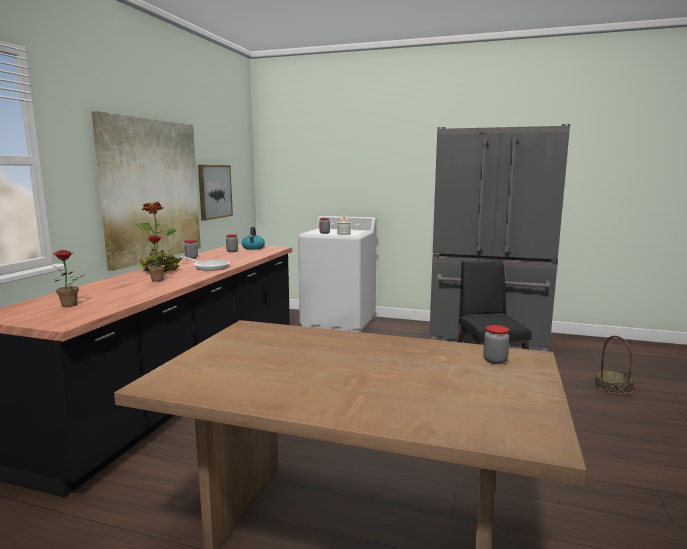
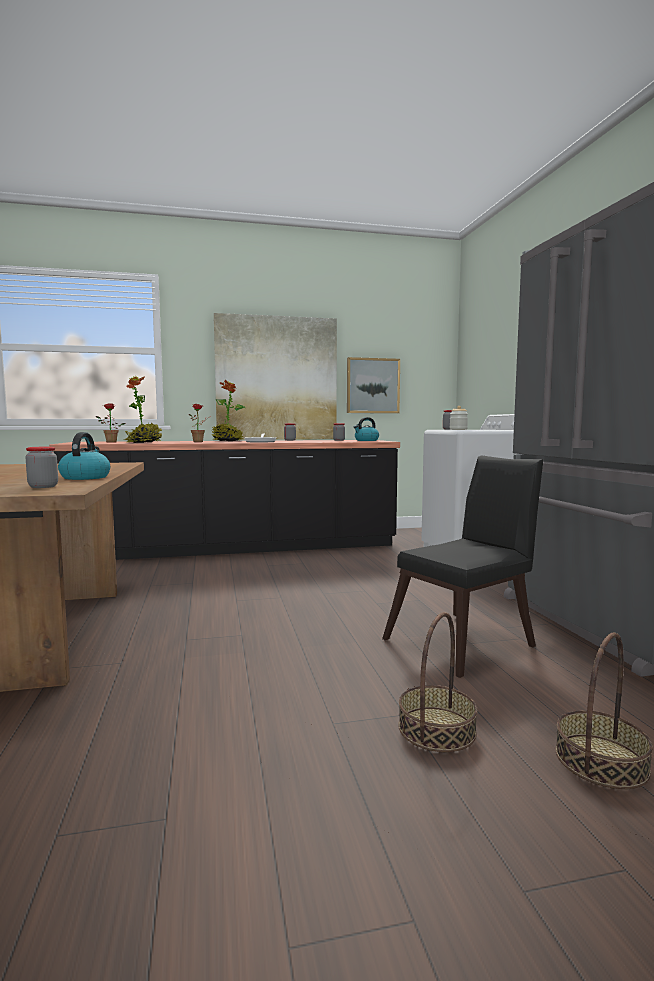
camera: 60 degrees right, 5 degrees down
none -> kettle [58,432,110,480]
none -> potted plant [124,376,162,443]
none -> basket [398,612,478,752]

